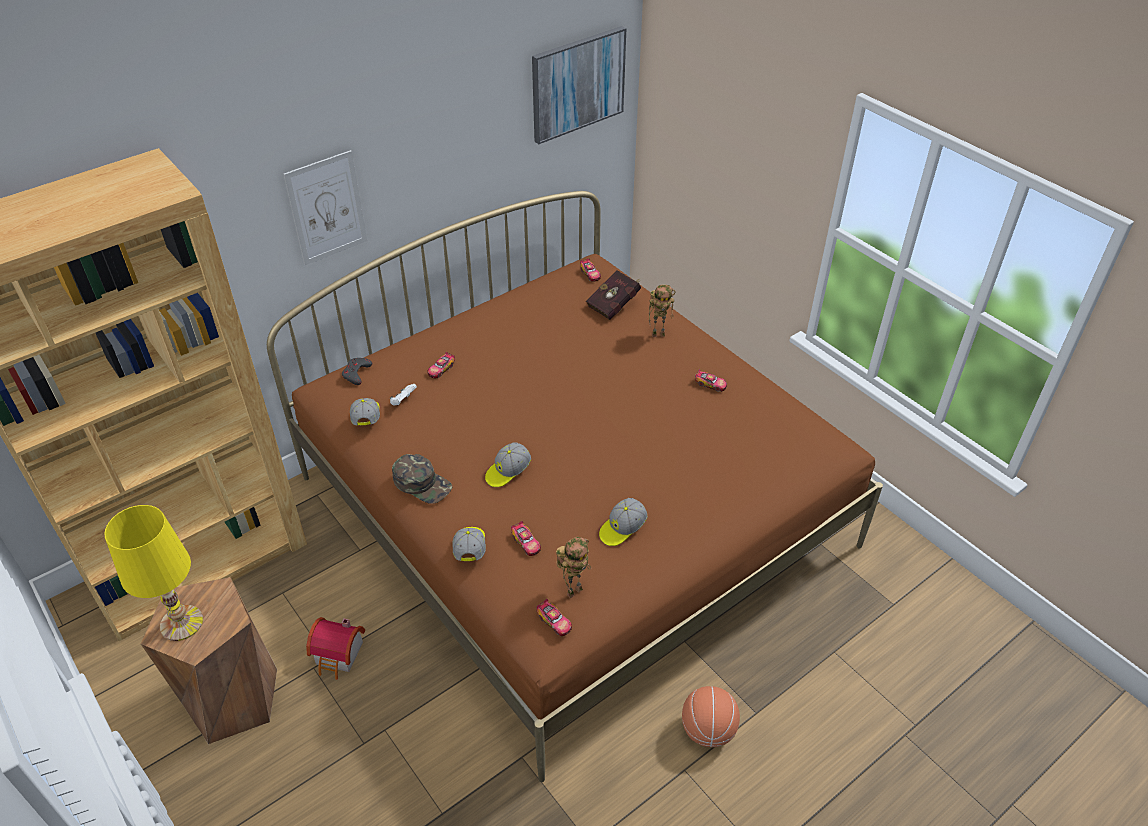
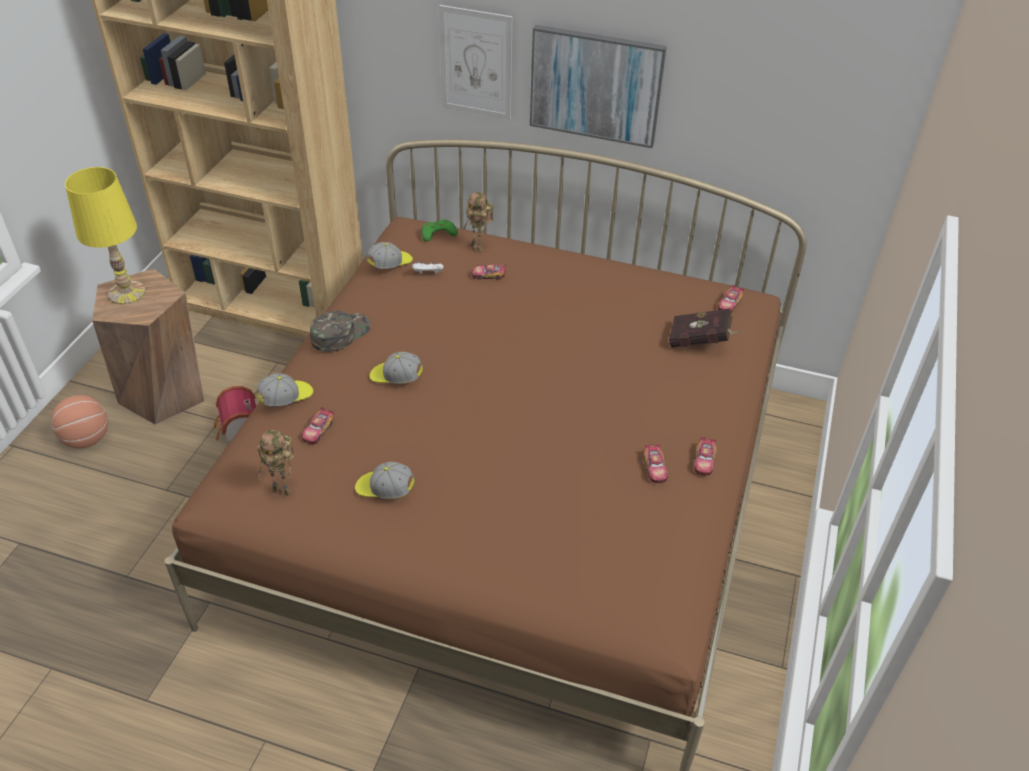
camera: 55 degrees right, 0 degrees up
grey game controller [342,358,372,385] -> green game controller [422,220,458,242]
green cap [392,454,453,504] -> green cap turned 135 degrees counterclockwise [310,311,372,352]
picture [532,26,626,144] -> picture moved to [530,25,667,148]
toy car [536,599,572,636] -> toy car moved to [694,437,716,475]
toy robot [649,285,676,337] -> toy robot moved to [462,192,493,253]
basketball [682,686,740,747] -> basketball moved to [51,395,108,448]

